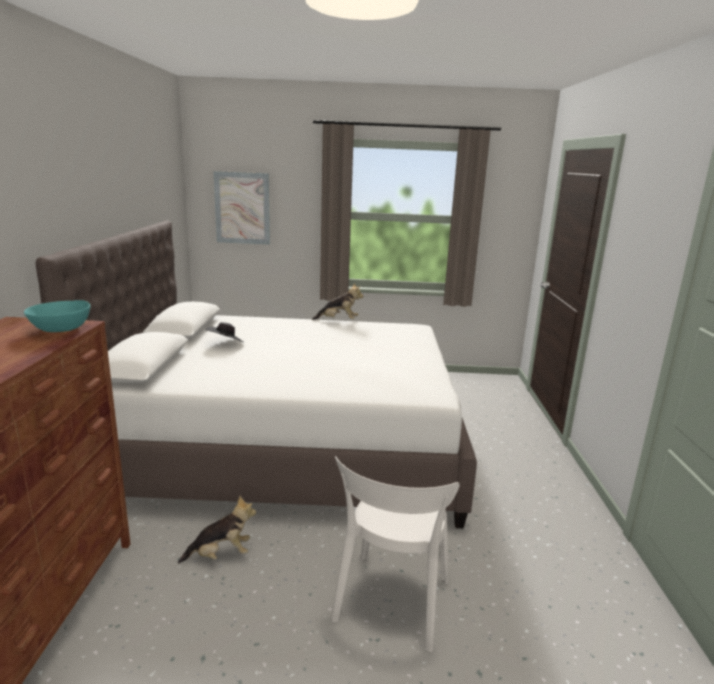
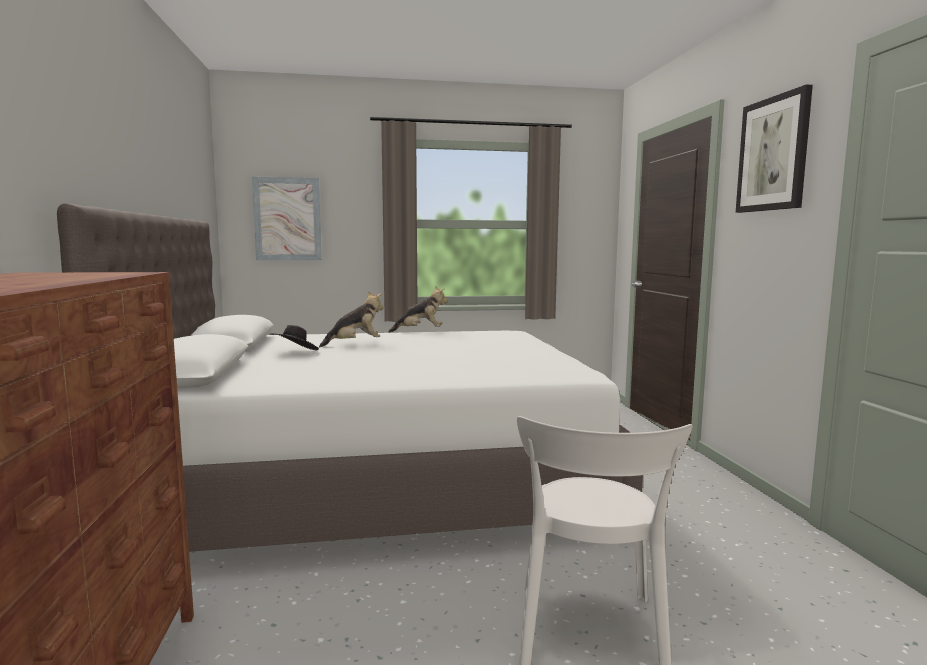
camera: 10 degrees left, 10 degrees down
turquoise bowl [24,300,90,332] -> none
plush toy [178,495,256,564] -> plush toy moved to [319,291,383,348]
none -> picture [736,85,813,213]

